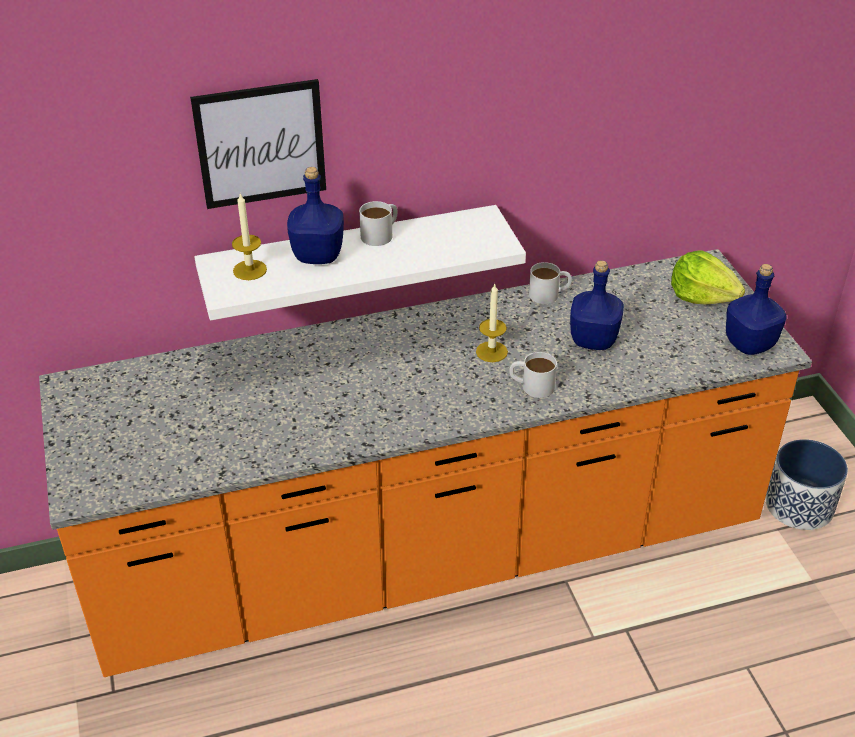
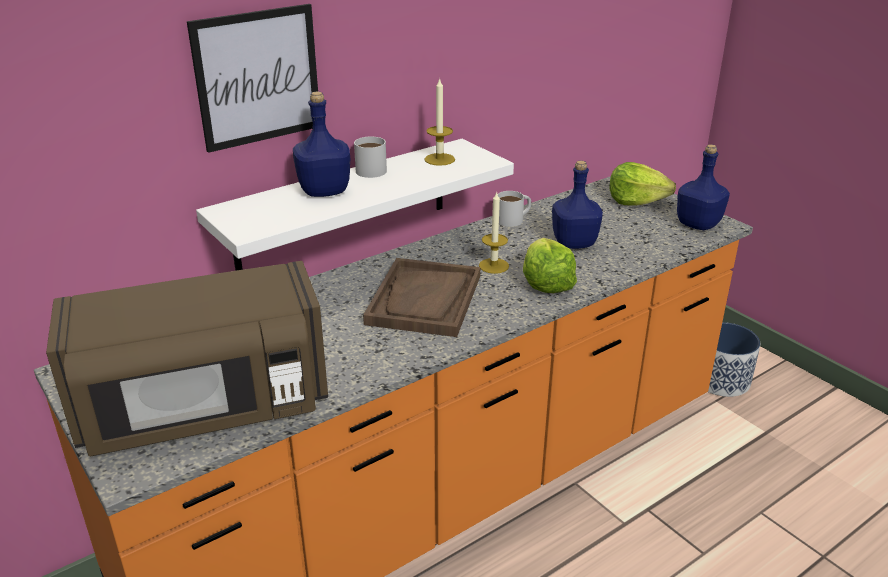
camera: 20 degrees left, 10 degrees down
candle [232,192,267,280] -> candle moved to [424,78,455,166]
white mug [509,352,557,398] -> lettuce [523,238,577,293]
none -> brown microwave [46,261,328,456]
none -> brown tray [363,258,480,337]

